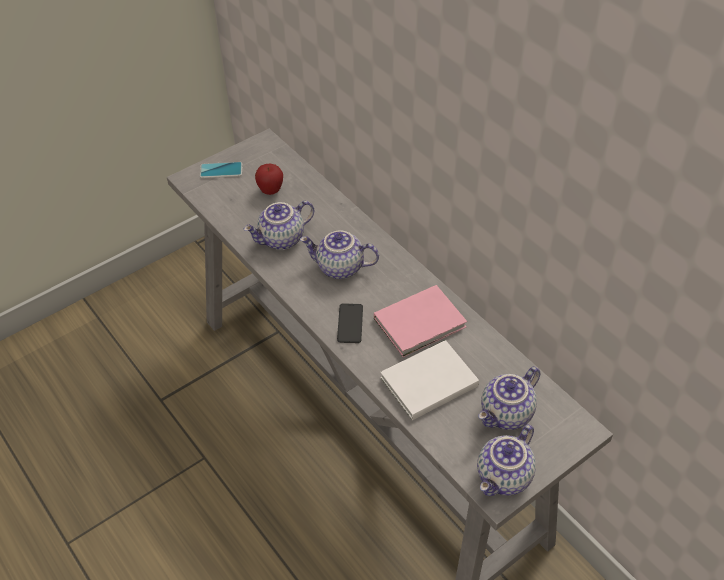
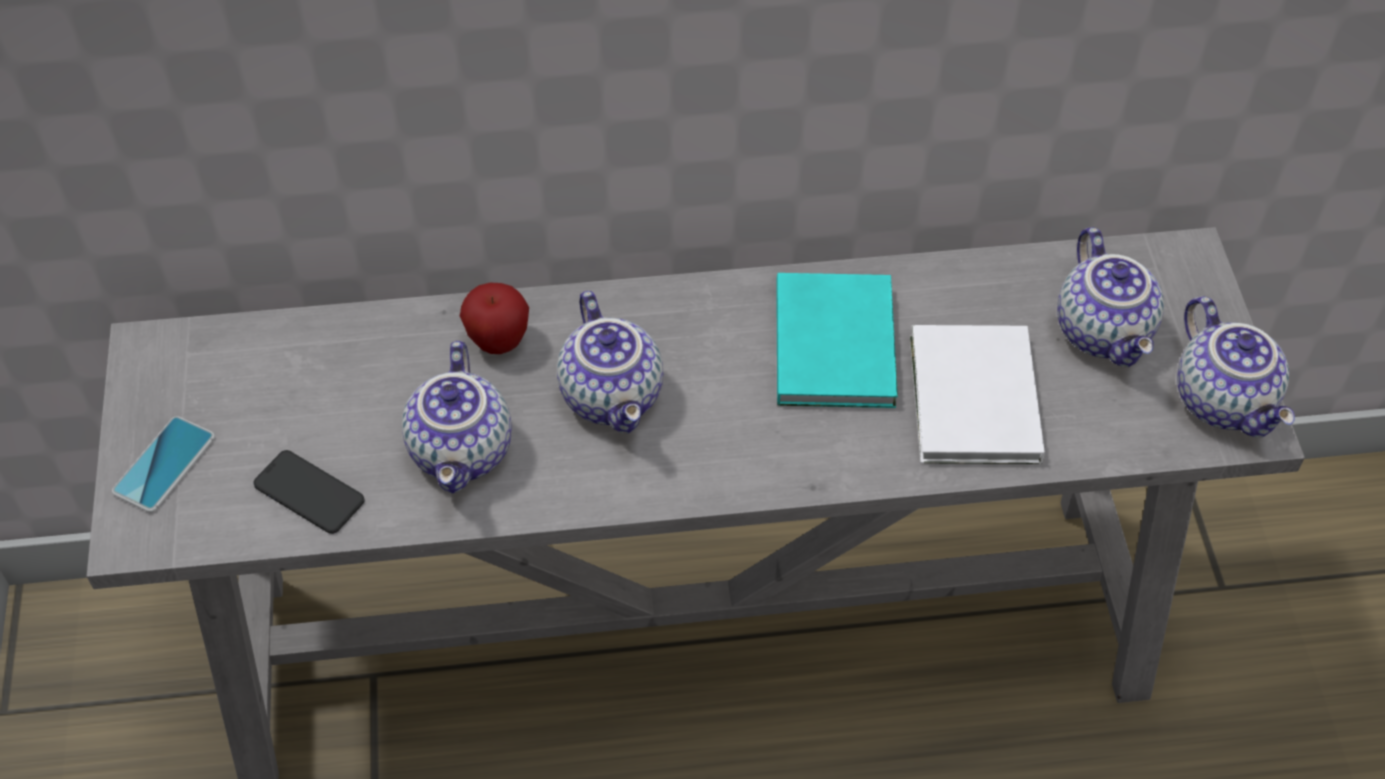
camera: 60 degrees left, 5 degrees up
apple [255,164,283,195] -> apple moved to [460,283,529,354]
teapot [300,230,379,279] -> teapot turned 60 degrees counterclockwise [557,291,663,433]
phone [337,304,363,343] -> phone moved to [253,450,364,534]
pink book [374,285,467,357] -> turquoise book [776,273,898,408]

